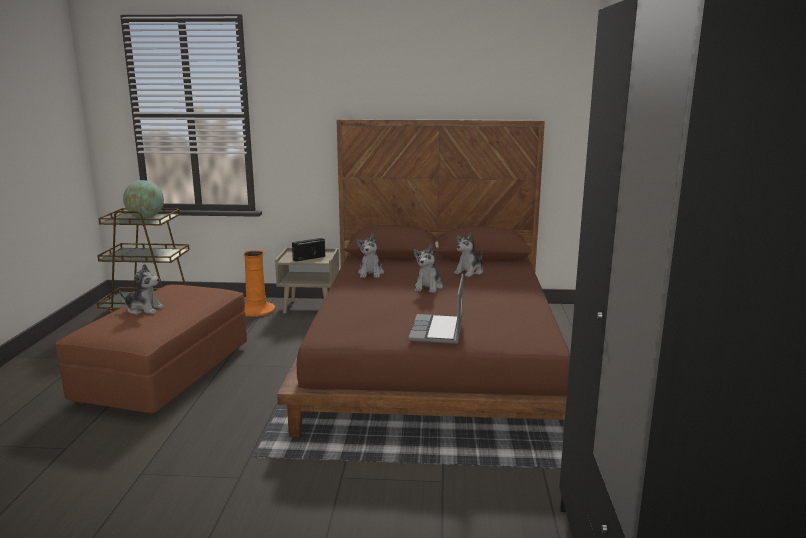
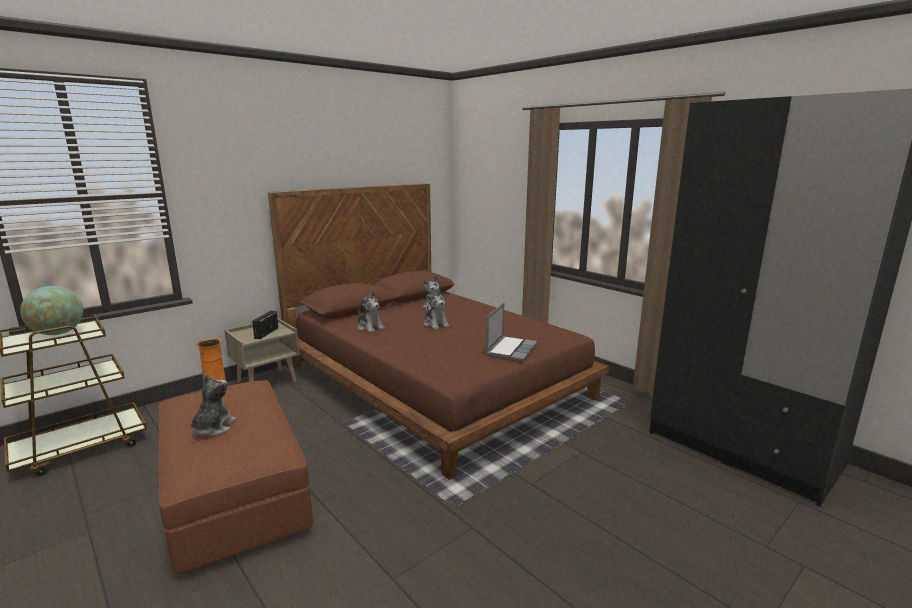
camera: 45 degrees left, 0 degrees up
plush toy [119,264,165,315] -> plush toy turned 45 degrees counterclockwise [190,374,236,436]
laptop [408,274,464,344] -> laptop turned 120 degrees counterclockwise [486,302,537,362]

